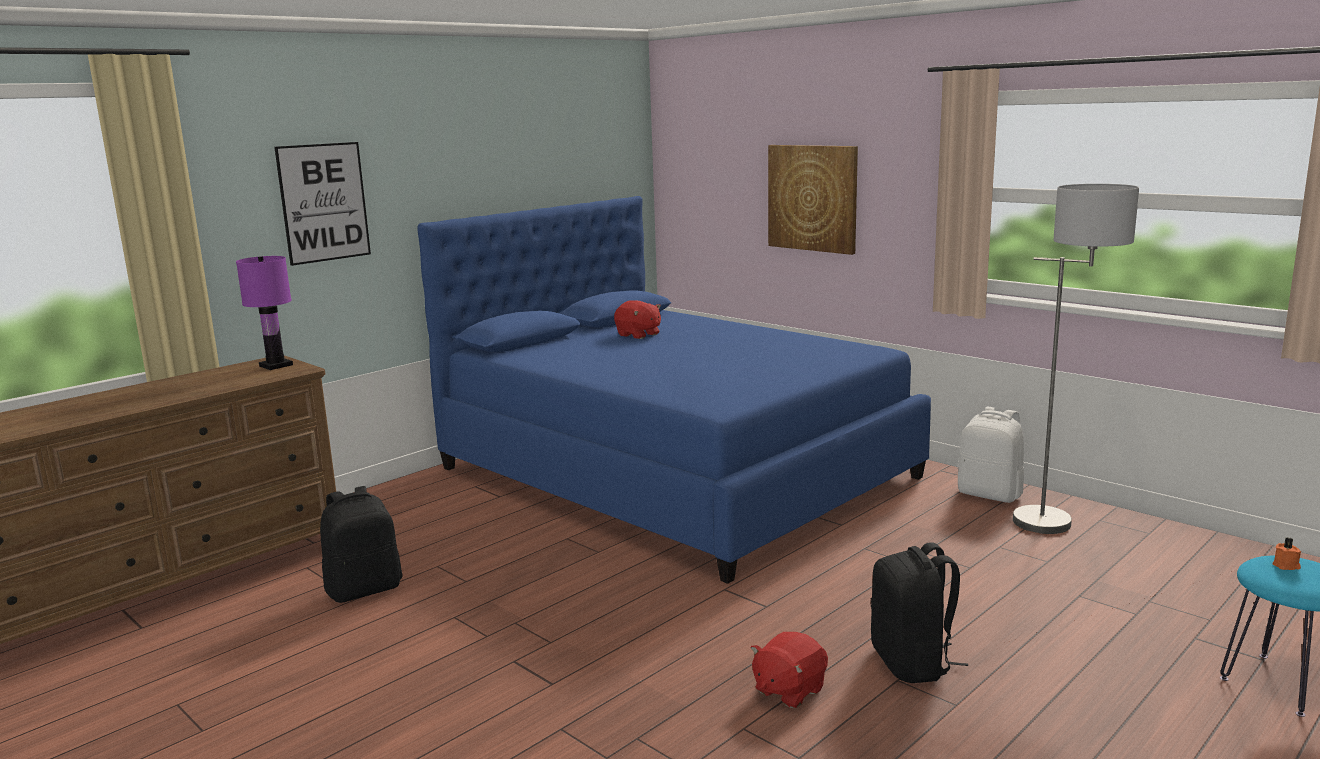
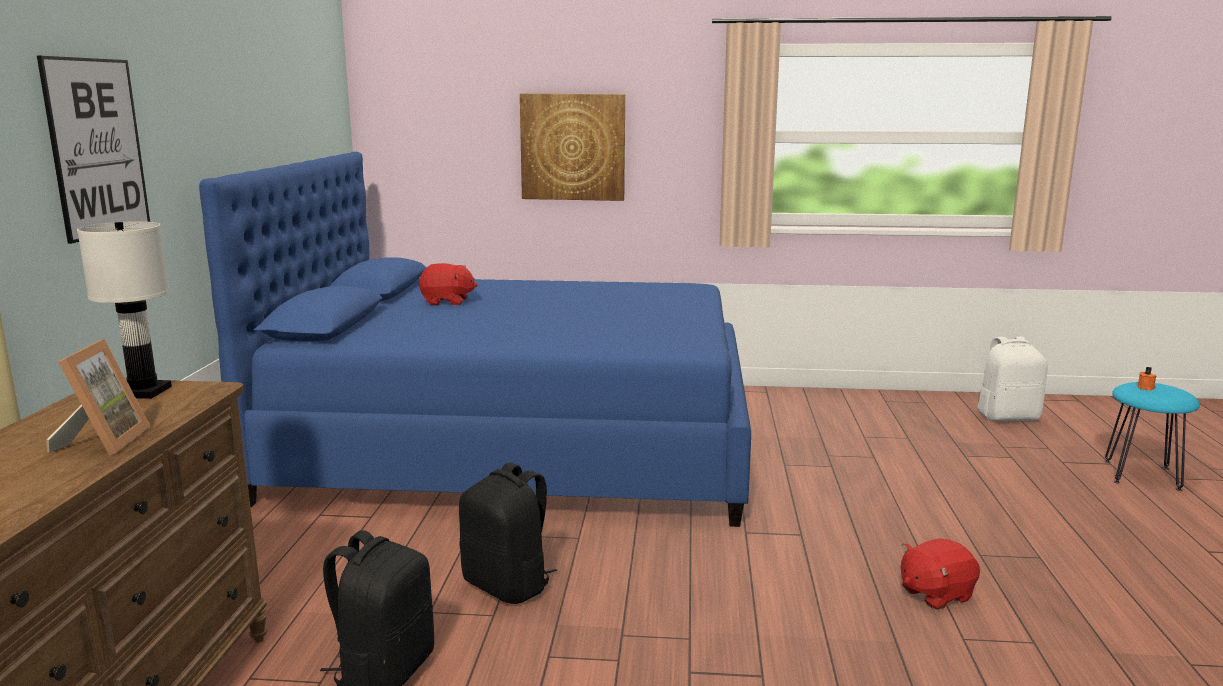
camera: 40 degrees left, 0 degrees up
purple table lamp [236,256,293,370] -> white table lamp [77,221,172,399]
red plush toy [750,632,828,708] -> red plush toy turned 60 degrees clockwise [901,538,980,610]
black backpack [871,542,968,683] -> black backpack moved to [459,462,558,604]
white backpack [957,407,1024,503] -> white backpack moved to [977,337,1048,421]
grey floor lamp [1013,184,1139,534] -> none
none -> picture frame [46,339,150,455]

